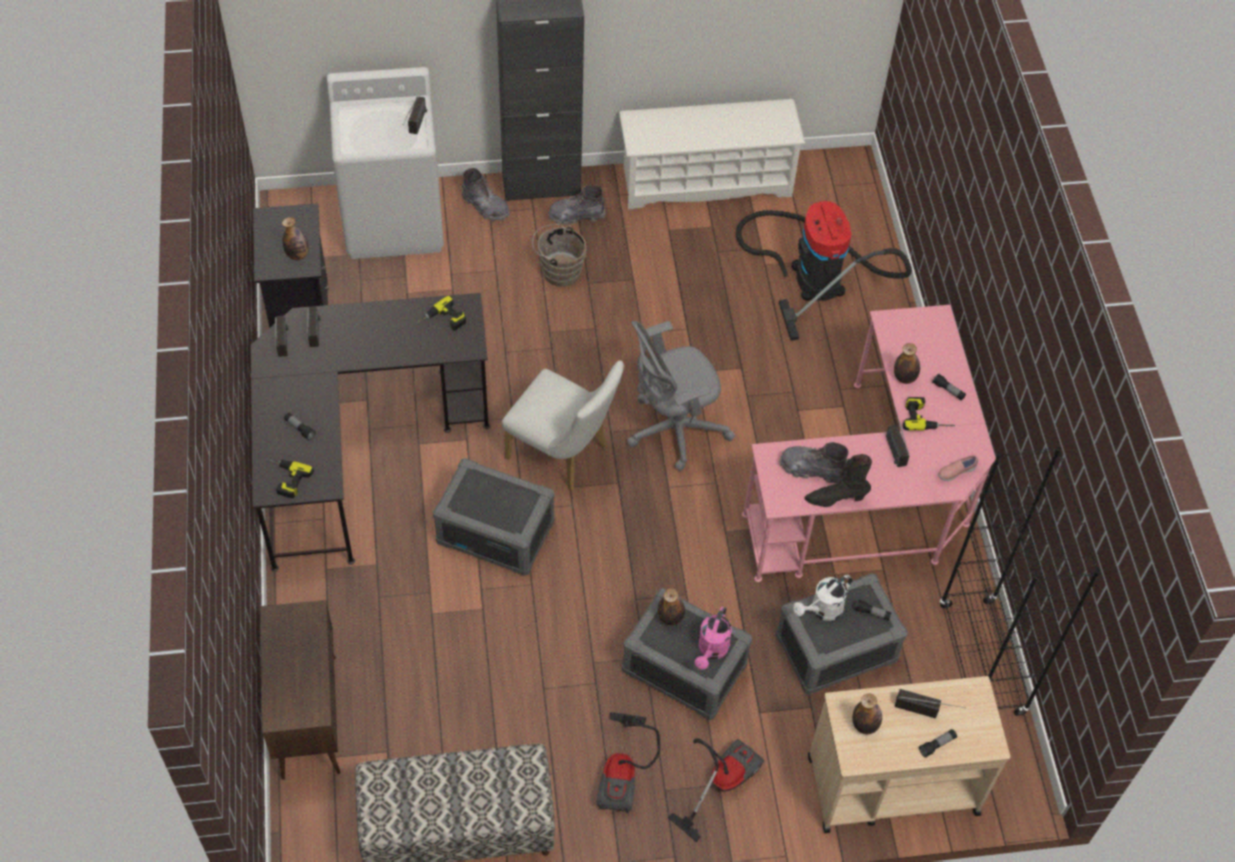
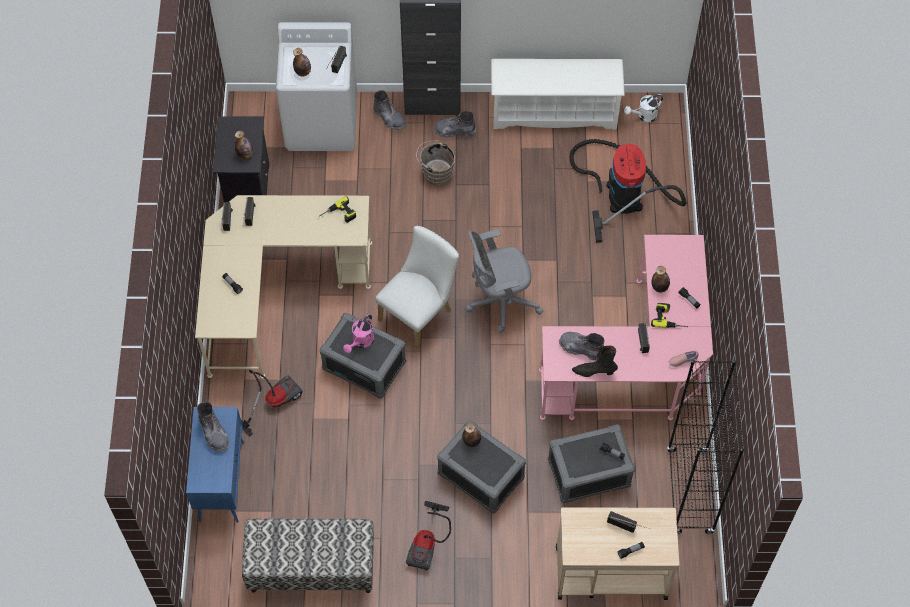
camera: 10 degrees right, 5 degrees up
black desk [251,293,490,572] -> beige desk [195,195,372,378]
brown cabinet [261,600,340,780] -> blue cabinet [186,407,244,523]
power drill [263,458,314,498] -> none
white chair [502,360,624,491] -> white chair turned 90 degrees counterclockwise [375,226,459,350]
vacuum cleaner [668,738,765,842] -> vacuum cleaner moved to [241,369,303,437]
pink watering can [695,607,732,670] -> pink watering can moved to [343,314,374,353]
white watering can [793,575,852,621] -> white watering can moved to [624,94,663,122]
bottle [852,693,882,734] -> bottle moved to [293,48,311,76]
none -> grey boot [197,402,229,452]

